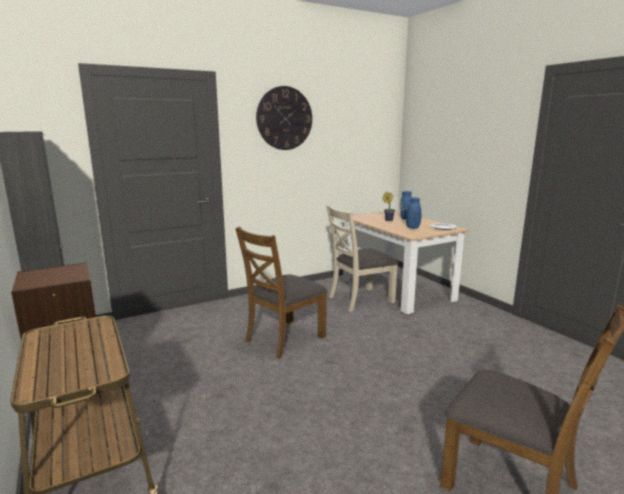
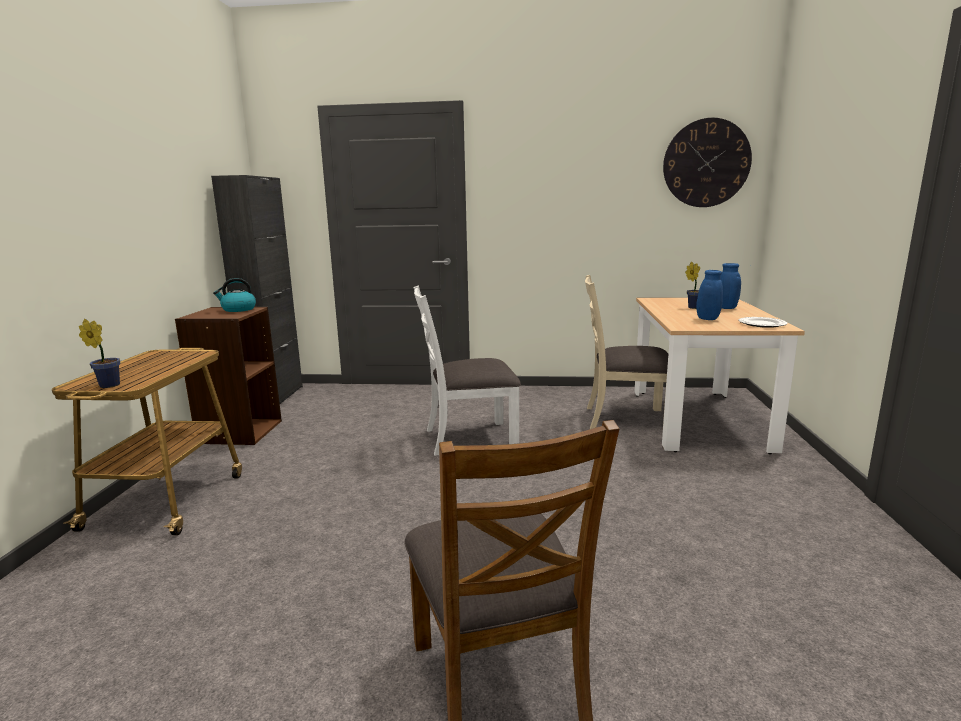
camera: 35 degrees right, 0 degrees up
brown chair [235,227,327,359] -> white chair [413,286,521,456]
wall clock [256,86,312,150] -> wall clock moved to [663,118,752,207]
none -> potted plant [79,319,120,388]
none -> kettle [213,278,256,312]

